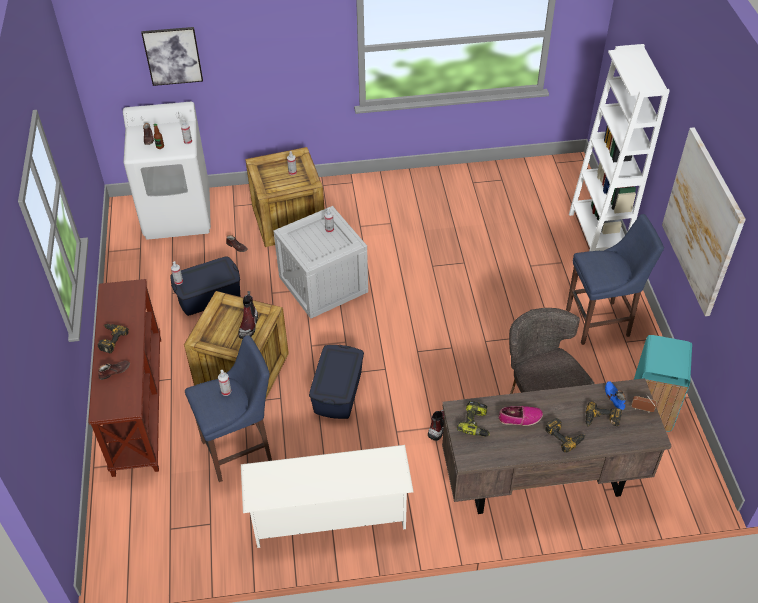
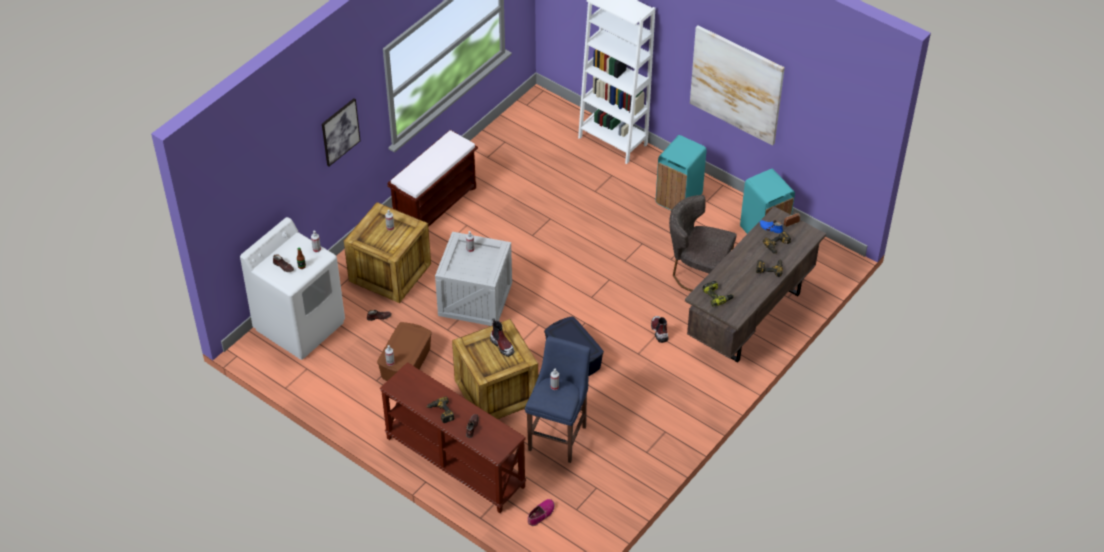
camera: 45 degrees left, 0 degrees up
picture [141,27,203,86] -> picture moved to [322,98,360,166]
blue storage box [170,256,240,316] -> brown storage box [377,322,432,381]
white shoe rack [241,445,414,548] -> none
shoe [499,406,543,426] -> shoe moved to [528,499,555,526]
blue stool [566,214,664,345] -> turquoise trash can [656,135,706,210]
none -> brown bench [387,130,478,227]

